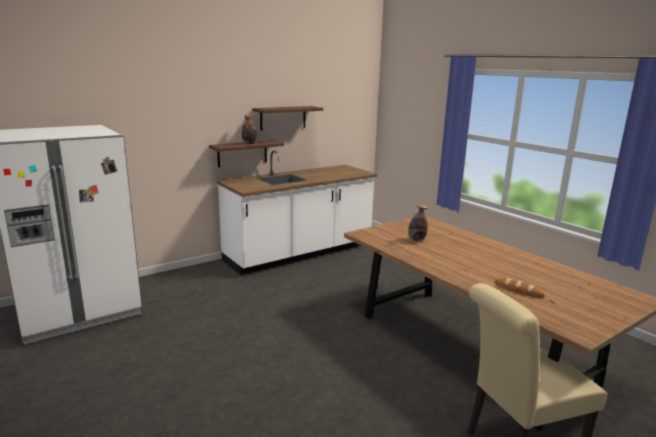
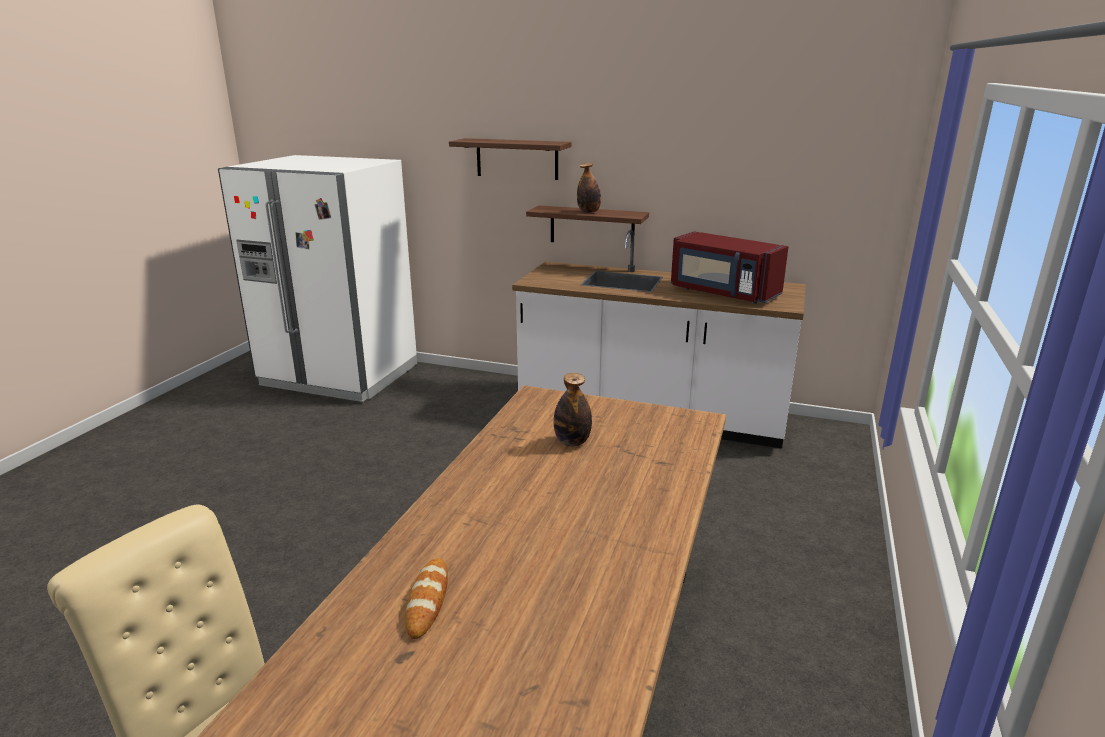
camera: 55 degrees right, 5 degrees up
shelf [252,106,323,131] -> shelf moved to [449,138,572,180]
none -> red microwave [671,231,789,304]

